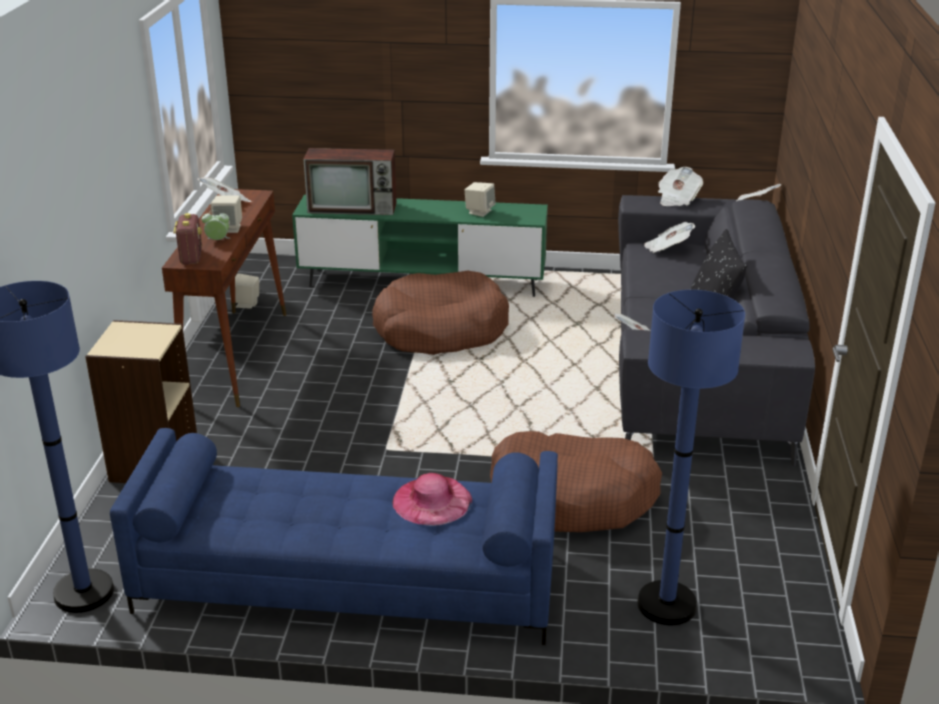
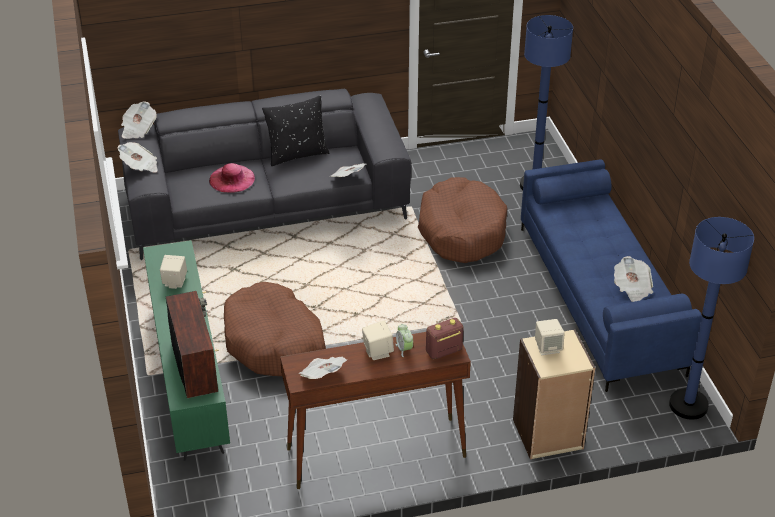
camera: 110 degrees left, 10 degrees up
beige speaker [235,273,259,309] -> beige speaker moved to [535,319,565,355]
pink hat [392,473,473,526] -> pink hat moved to [209,163,255,193]
newspaper [644,222,695,253] -> newspaper moved to [614,256,653,302]

